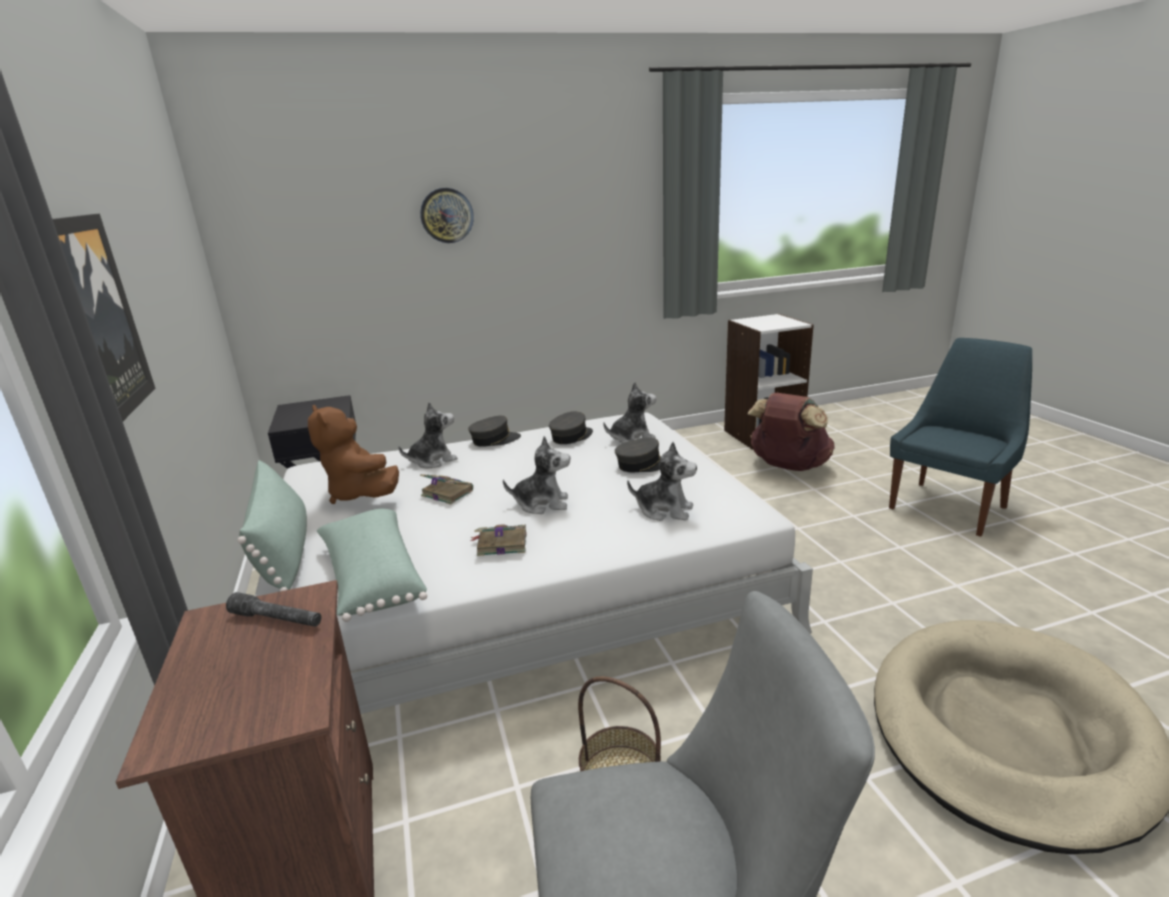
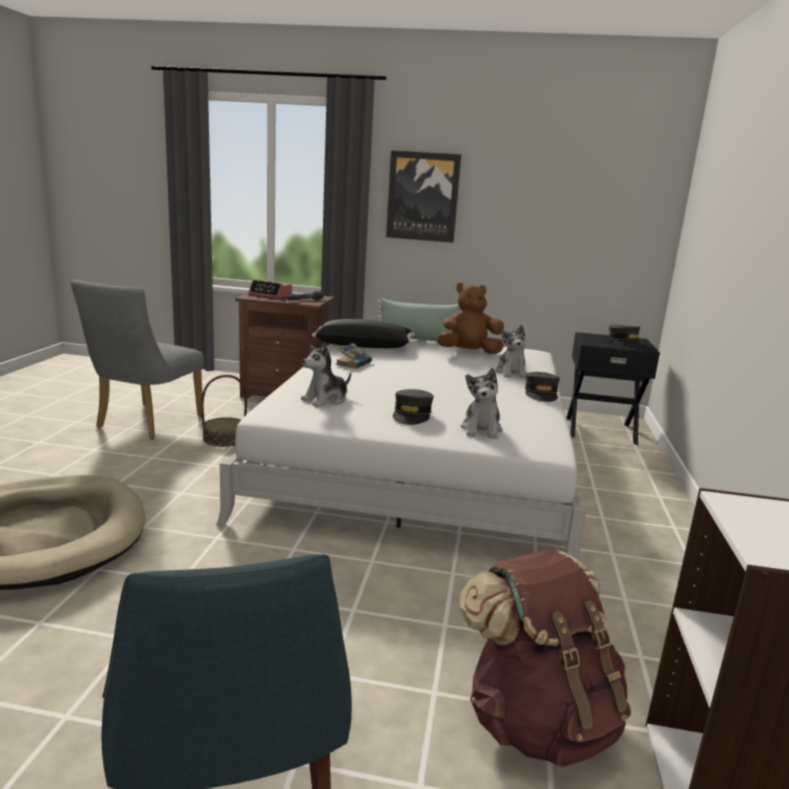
camera: 115 degrees right, 5 degrees down
green pillow [317,509,427,622] -> black pillow [312,319,415,348]
wall clock [420,188,474,243] -> none
book [420,474,473,504] -> none
plush toy [503,436,570,514] -> none
grey cap [549,411,593,444] -> grey cap moved to [609,324,643,347]
none -> alarm clock [249,280,292,298]

